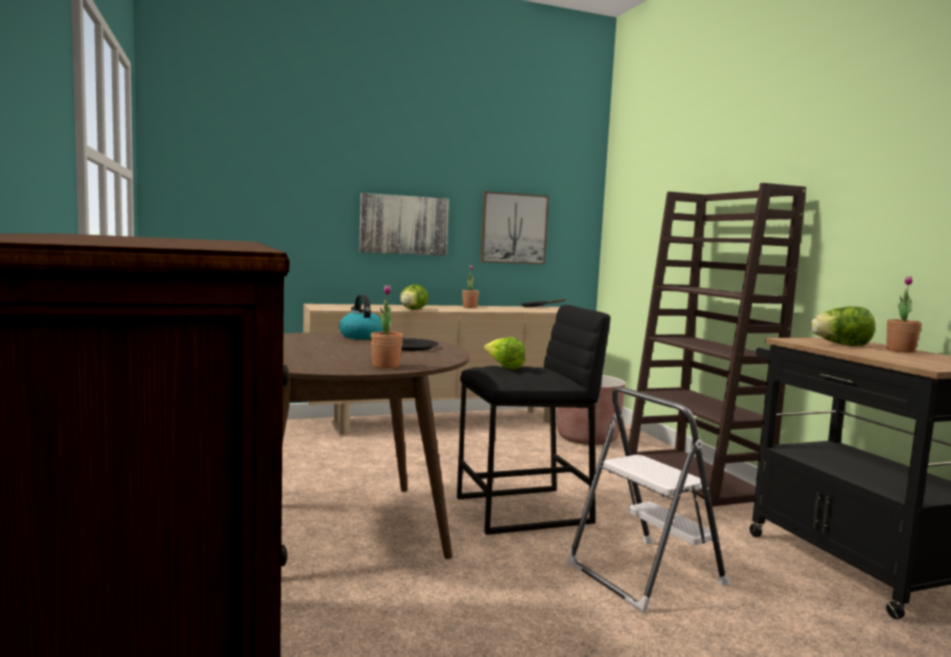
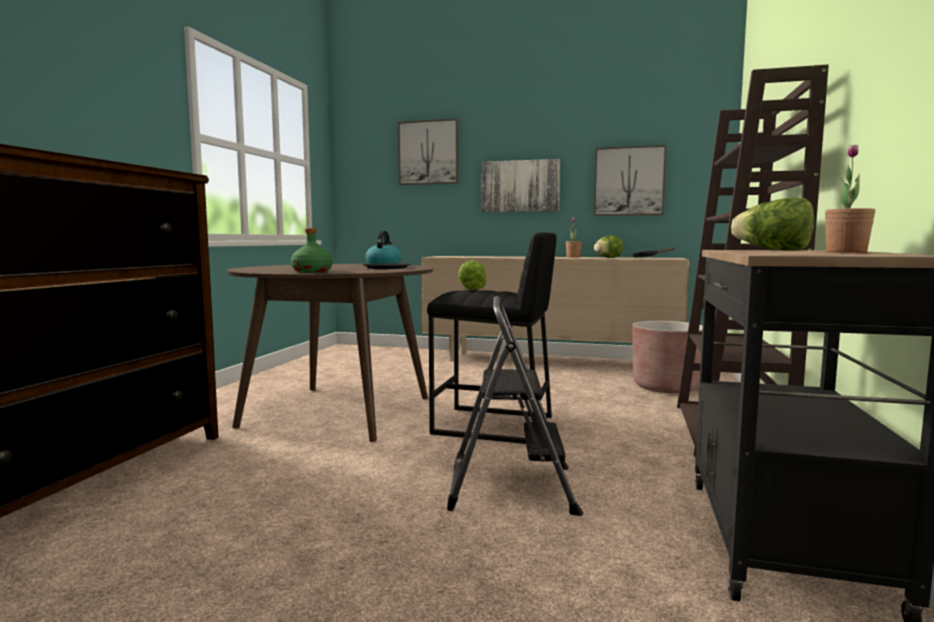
camera: 35 degrees right, 0 degrees up
potted plant [371,285,403,368] -> green bottle [291,228,333,273]
lettuce [400,285,428,310] -> lettuce moved to [594,235,623,258]
white step ladder [567,387,731,613] -> black step ladder [447,296,583,516]
none -> picture [398,119,459,185]

